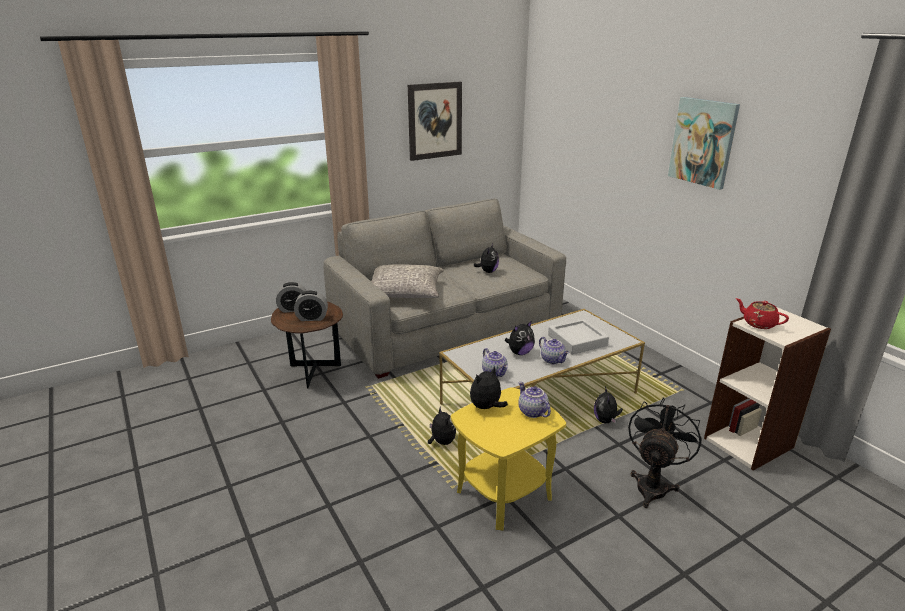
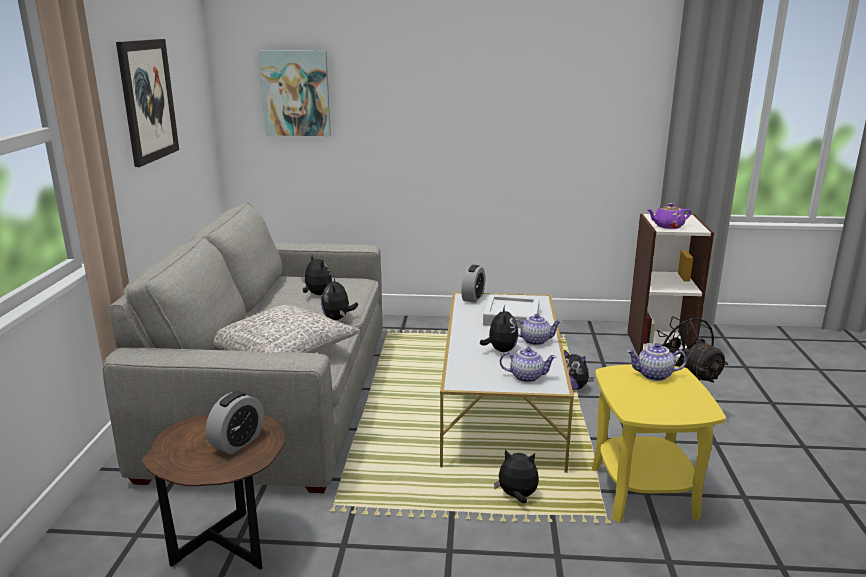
camera: 55 degrees left, 5 degrees down
alarm clock [276,282,307,313] -> alarm clock moved to [461,265,485,303]
plush toy [470,366,508,409] -> plush toy moved to [321,276,358,320]
picture [668,97,740,190] -> picture moved to [259,50,331,136]
red teapot [736,298,789,329] -> purple teapot [647,203,691,229]

